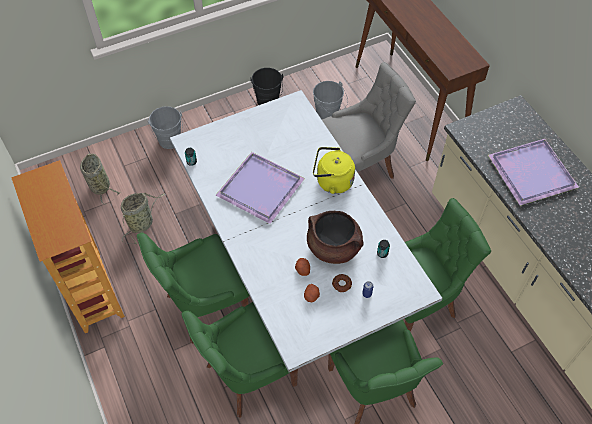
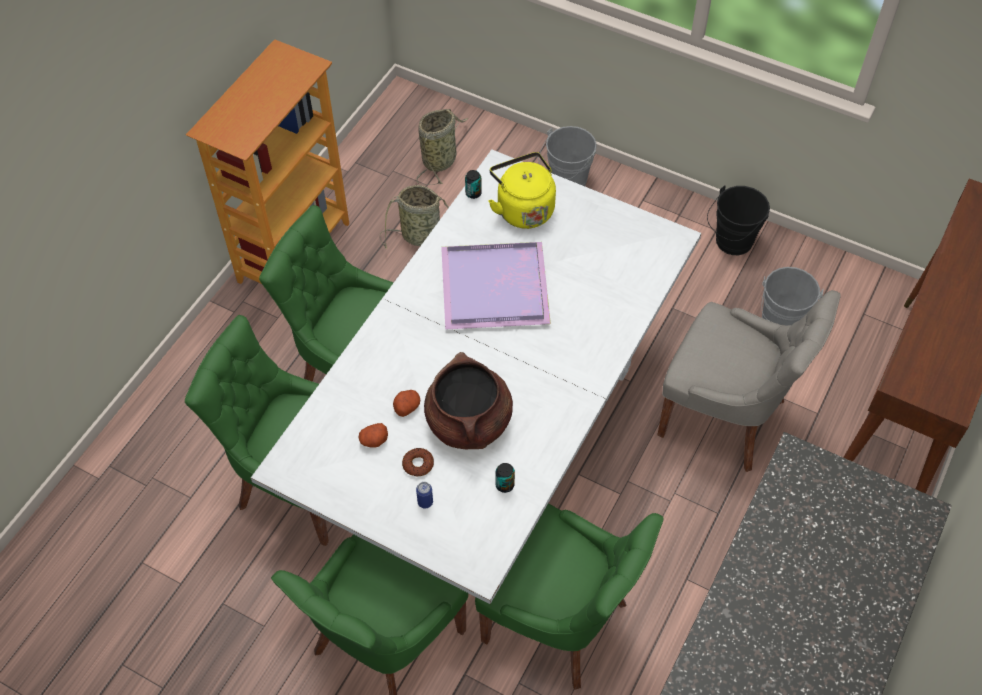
camera: 55 degrees right, 0 degrees up
yellow kettle [313,147,355,194] -> yellow kettle moved to [488,152,556,229]
purple tray [488,139,579,206] -> none

